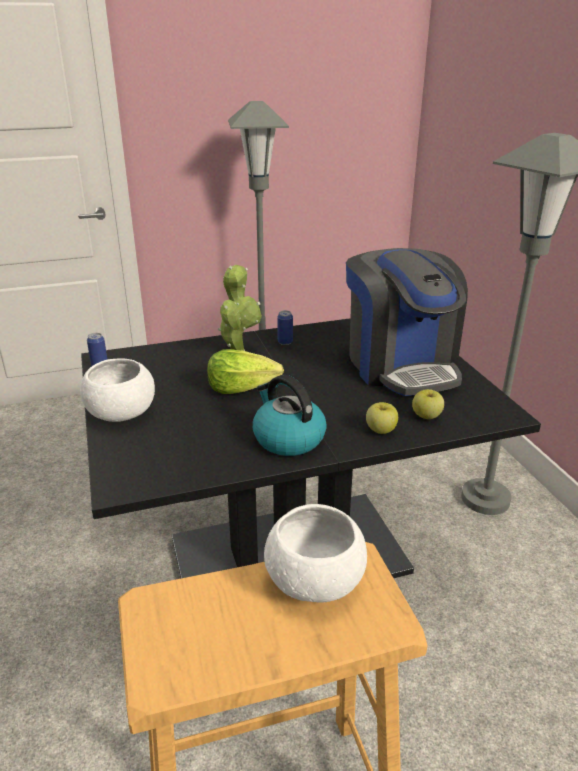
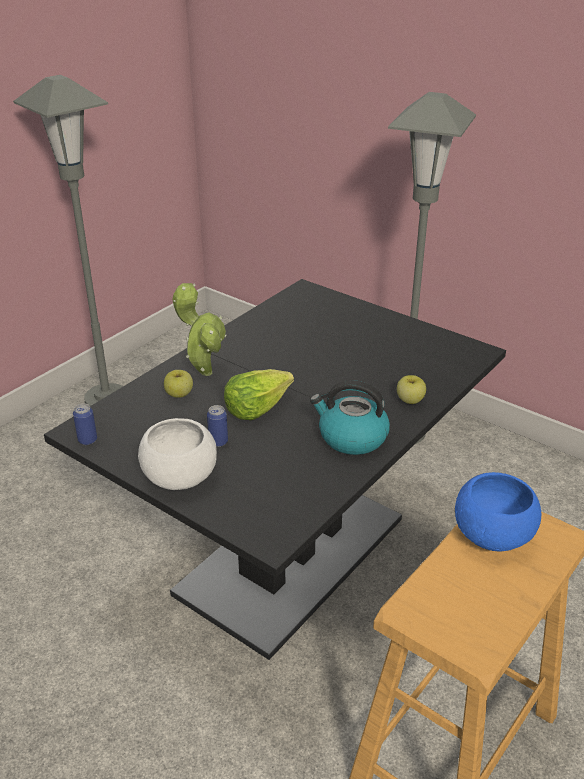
camera: 35 degrees left, 5 degrees up
white bowl [264,504,367,602] -> blue bowl [455,472,541,552]
can [277,310,293,345] -> can moved to [207,405,228,447]
coffee machine [346,248,468,396] -> none
apple [412,389,444,419] -> apple moved to [164,370,193,398]

